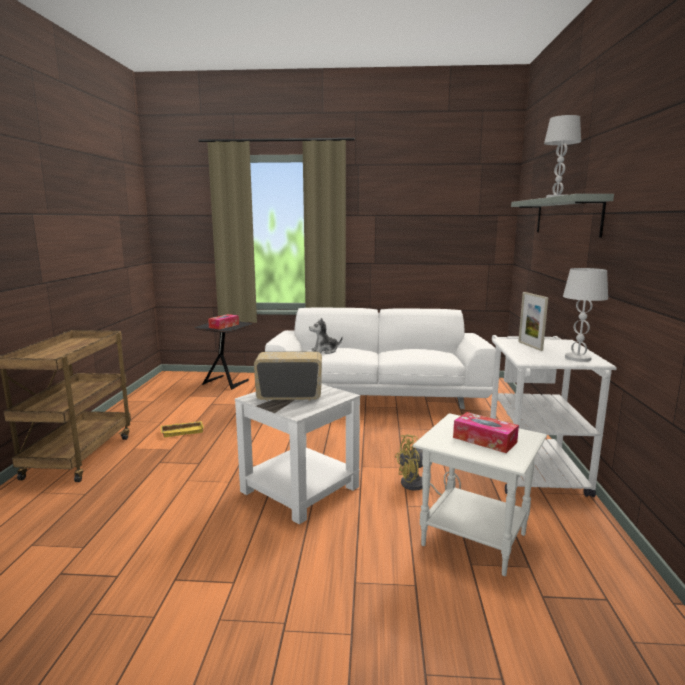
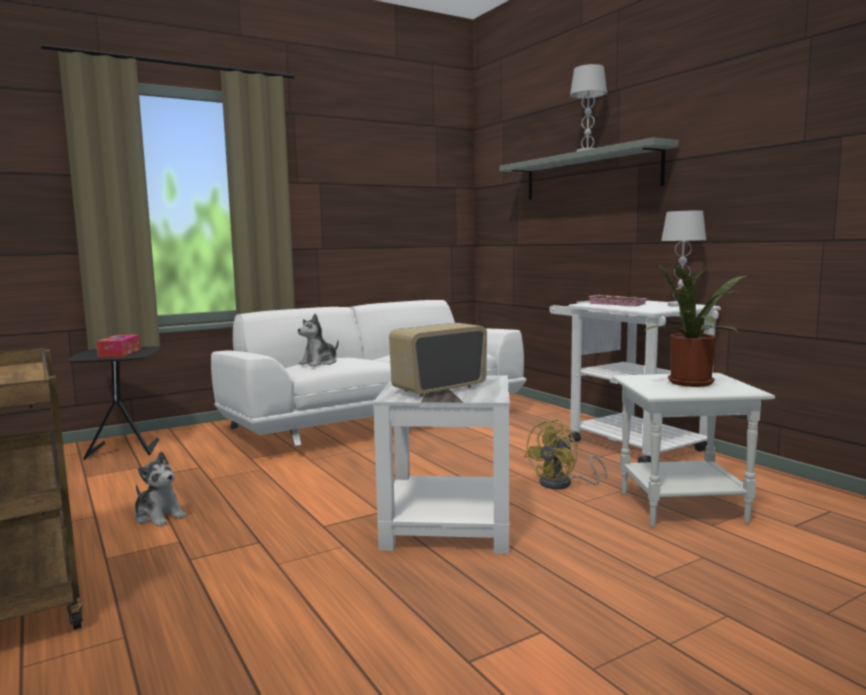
camera: 35 degrees left, 5 degrees down
yellow tray [161,421,204,437] -> plush toy [135,452,186,527]
tissue box [453,412,519,453] -> potted plant [643,262,746,387]
picture frame [518,292,548,351] -> pink tray [589,295,648,306]

